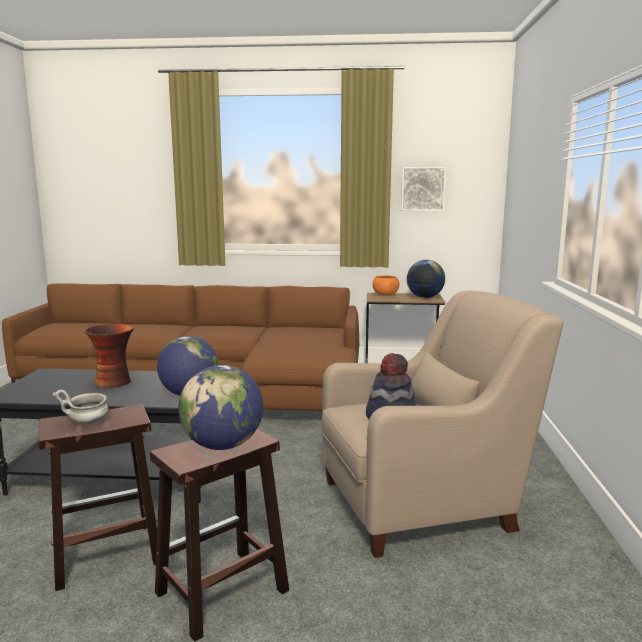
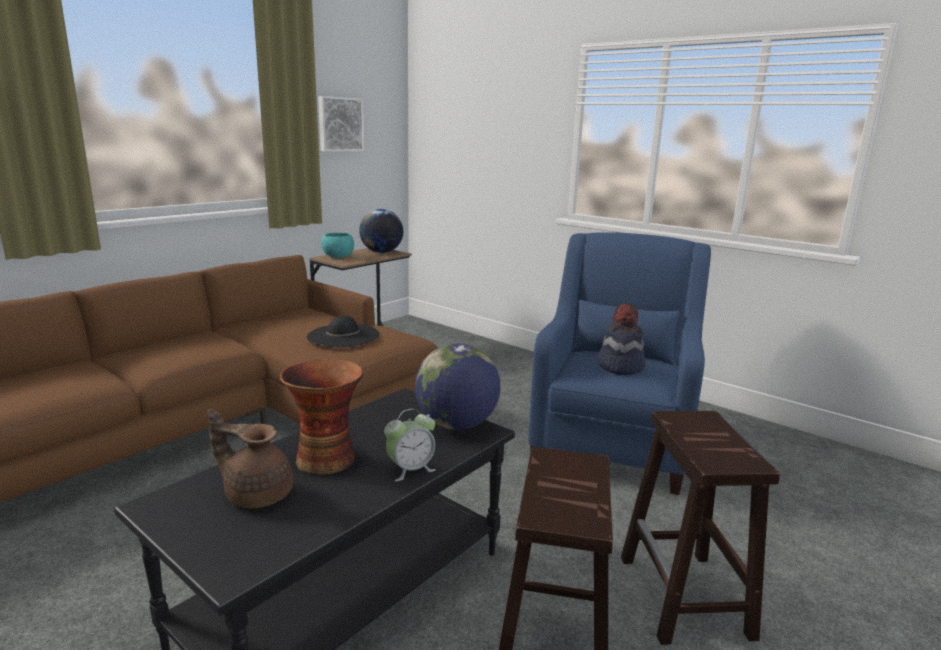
camera: 55 degrees left, 5 degrees up
grey bowl [53,390,109,424] -> none
globe [178,365,263,450] -> none
beige armchair [322,291,564,558] -> blue armchair [528,232,711,495]
orange bowl [372,275,400,296] -> turquoise bowl [321,233,354,258]
none -> brown teapot [208,408,293,508]
none -> black hat [306,315,380,348]
none -> alarm clock [384,409,436,481]

